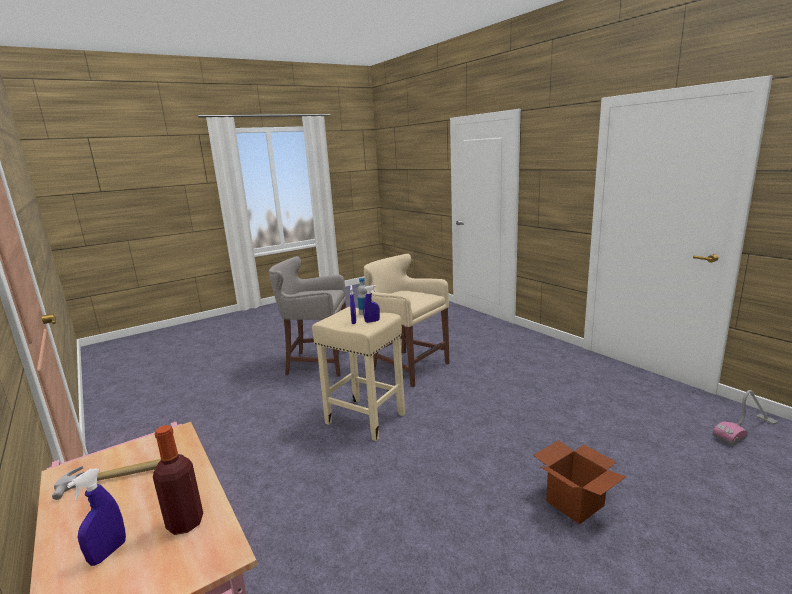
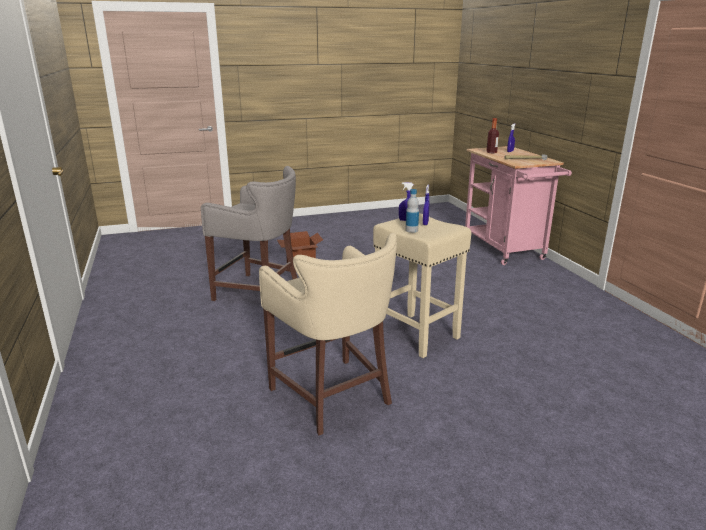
camera: 165 degrees left, 5 degrees up
grey stool [269,256,346,377] -> grey stool moved to [201,166,297,301]
vacuum cleaner [713,390,778,446] -> none

